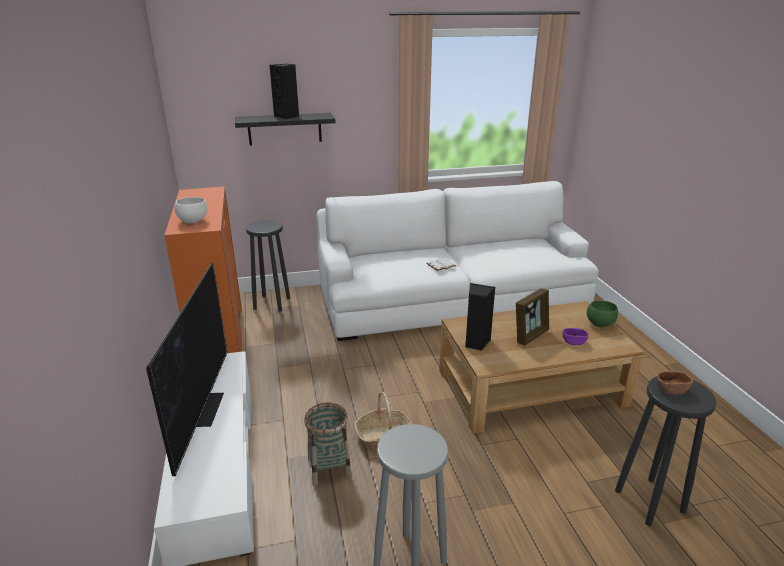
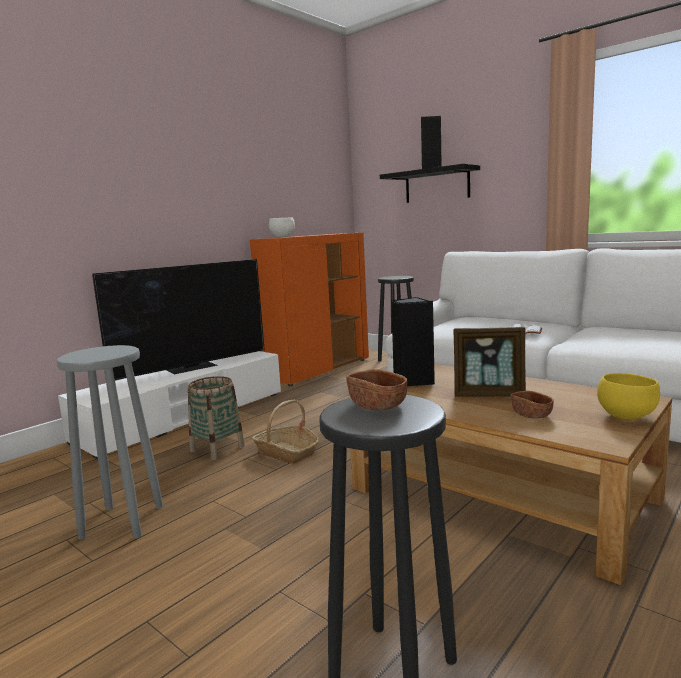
camera: 55 degrees right, 15 degrees down
purple bowl [562,328,589,345] -> brown bowl [511,391,554,418]
green bowl [587,300,618,327] -> yellow bowl [597,373,660,420]

